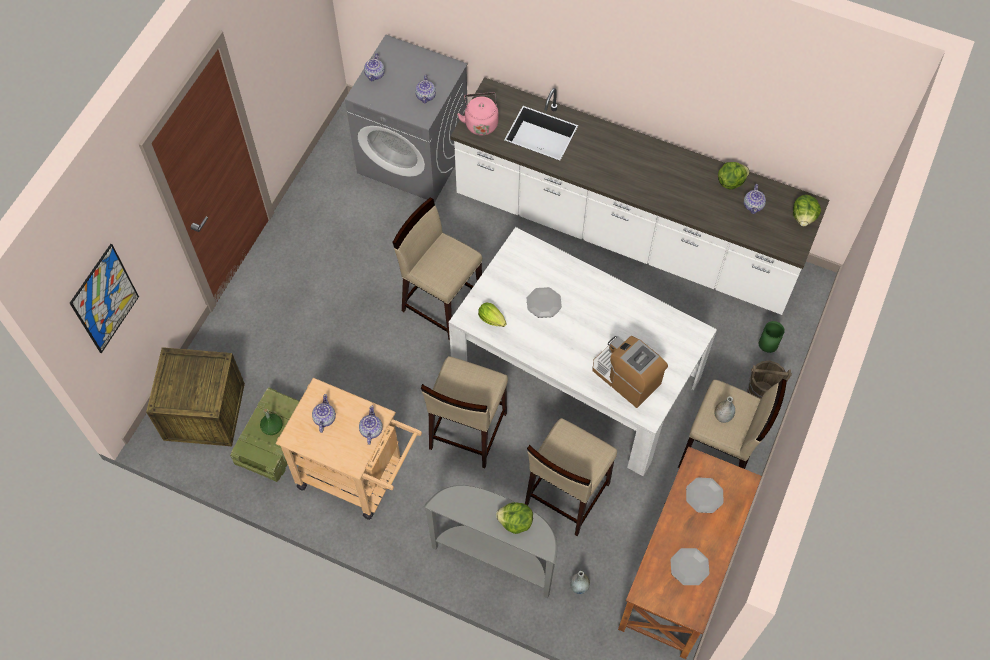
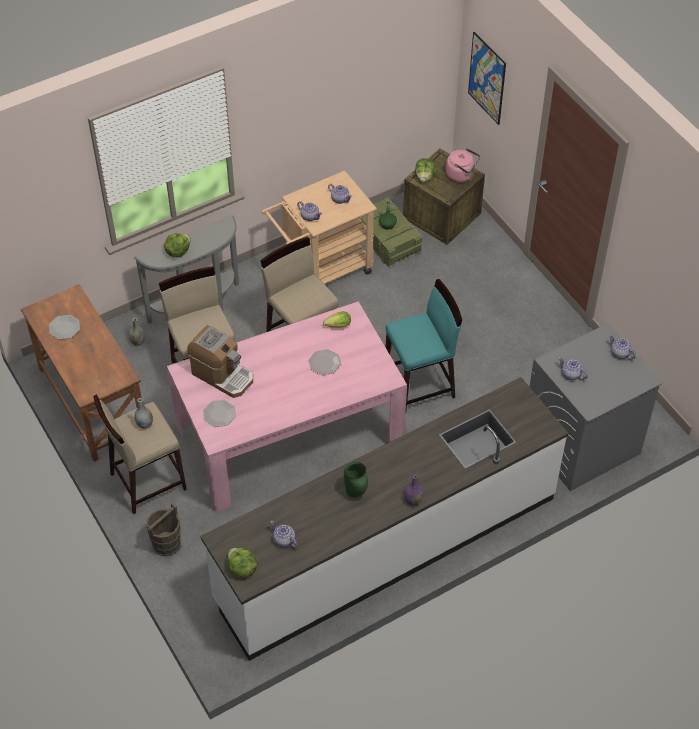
camera: 125 degrees right, 10 degrees down
beige stool [392,197,482,340] -> turquoise stool [385,279,462,409]
white dining table [449,227,717,476] -> pink dining table [167,301,407,512]
pink kettle [457,92,499,136] -> pink kettle moved to [446,149,480,182]
coffee machine [592,336,668,408] -> coffee machine turned 45 degrees clockwise [187,325,253,398]
plate [686,477,724,513] -> plate moved to [203,400,236,427]
lettuce [718,162,750,190] -> lettuce moved to [415,158,437,182]
green vase [759,321,785,353] -> green vase moved to [344,462,368,498]
none -> purple vase [404,475,423,506]

